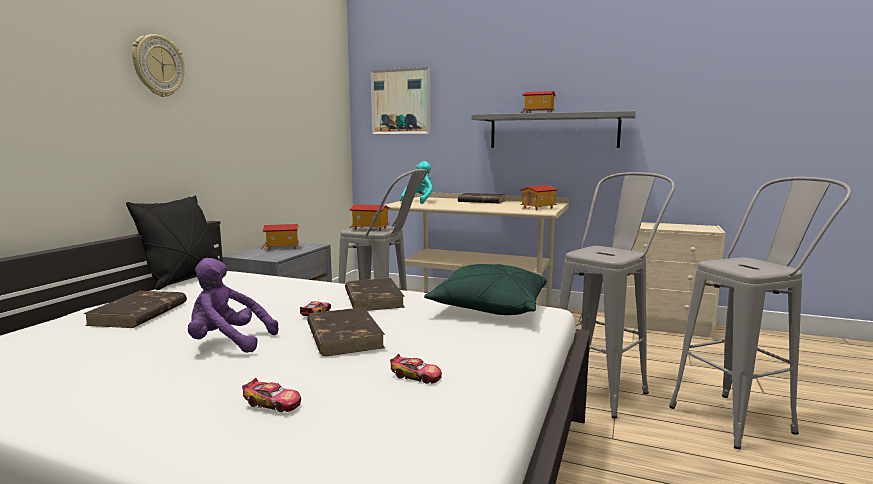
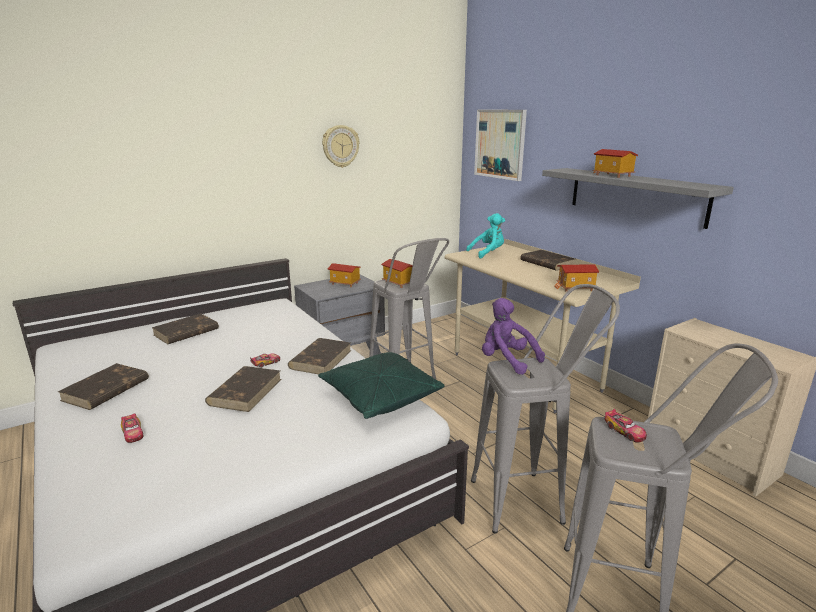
camera: 35 degrees right, 10 degrees up
black pillow [126,195,219,290] -> none
wall clock [132,34,185,97] -> wall clock moved to [322,125,359,168]
purple plush toy [188,258,278,353] -> purple plush toy moved to [482,298,545,375]
toy car [390,354,442,384] -> toy car moved to [605,409,647,443]
none -> brown book [58,363,149,410]

